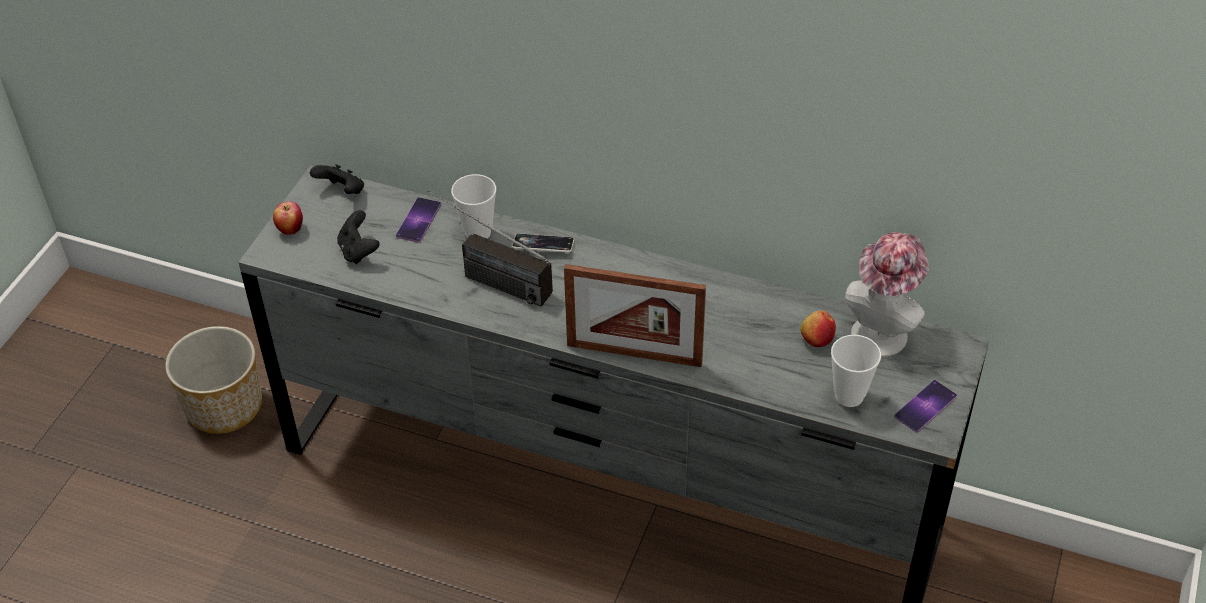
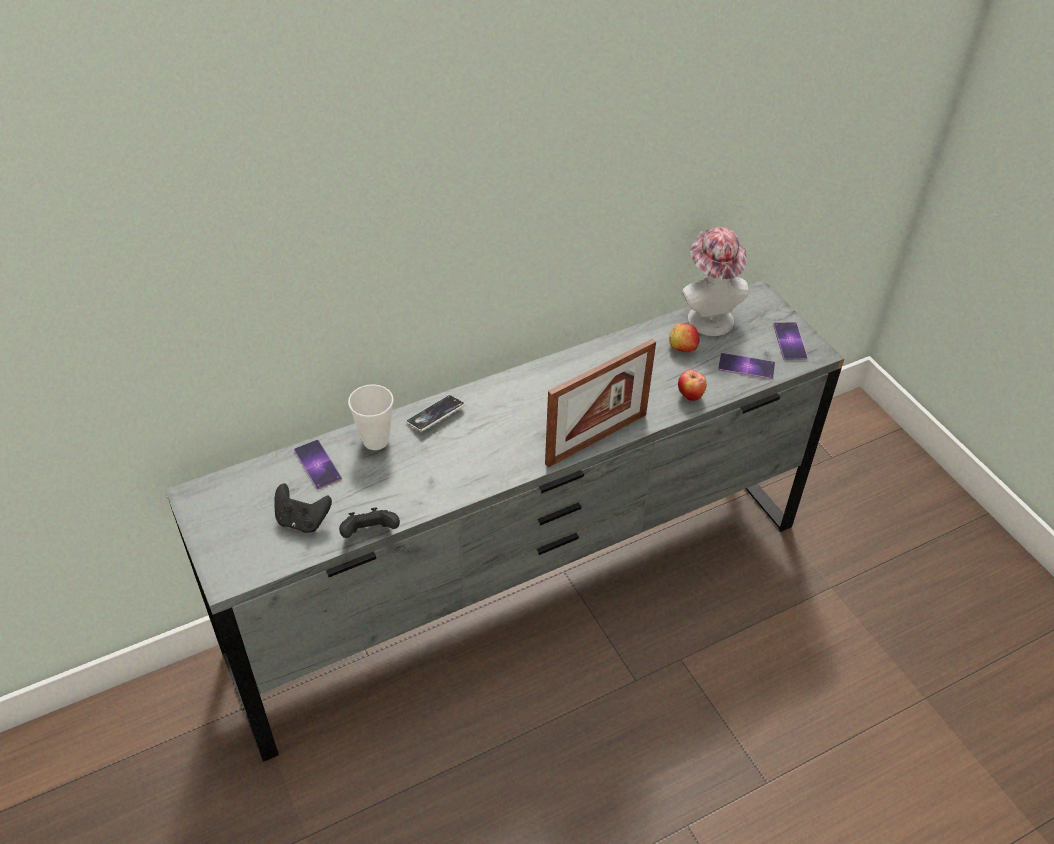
camera: 50 degrees left, 0 degrees up
planter [165,326,262,434] -> none
apple [273,201,303,235] -> apple moved to [678,370,706,401]
black game controller [310,164,364,194] -> black game controller moved to [339,507,400,538]
radio [427,190,553,307] -> none
cup [831,335,881,407] -> phone [718,353,775,379]

